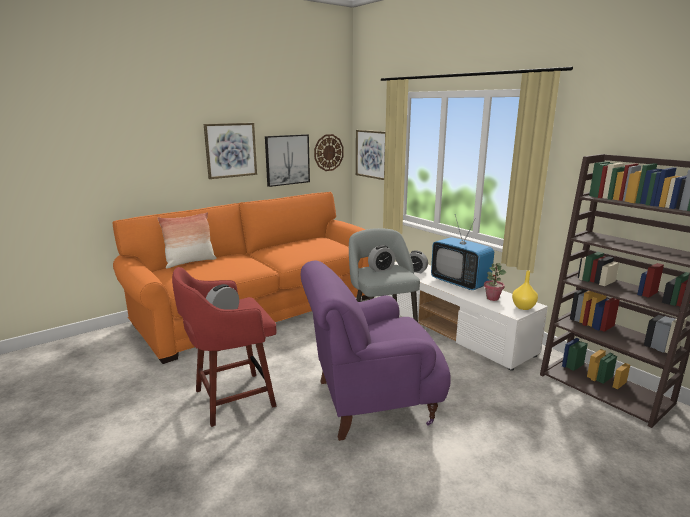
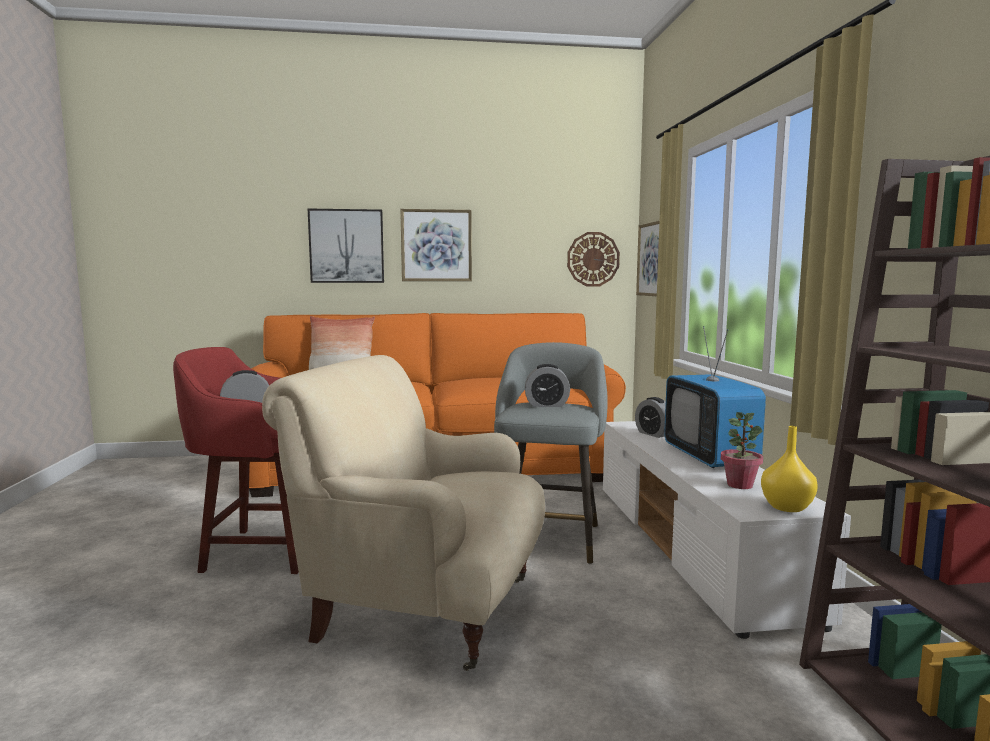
camera: 30 degrees right, 10 degrees down
picture [265,134,310,187] -> picture moved to [308,209,384,283]
purple armchair [301,261,451,441] -> beige armchair [262,355,545,671]

